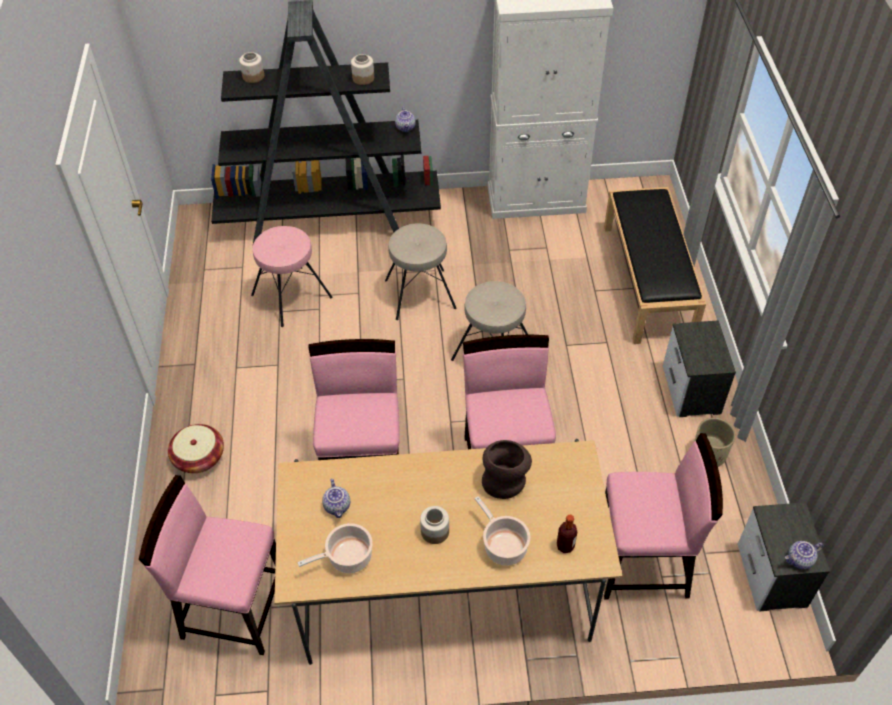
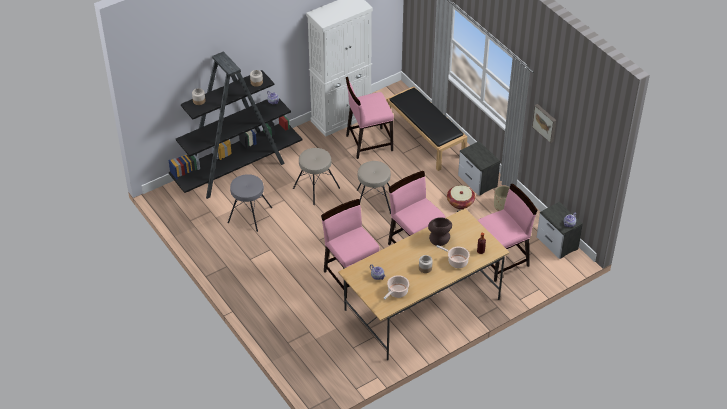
camera: 30 degrees left, 5 degrees down
pink chair [139,475,276,655] -> pink chair moved to [346,77,394,159]
basket [168,424,224,473] -> basket moved to [447,185,475,209]
pink stool [251,226,333,327] -> grey stool [228,174,272,232]
none -> picture [532,104,556,143]

